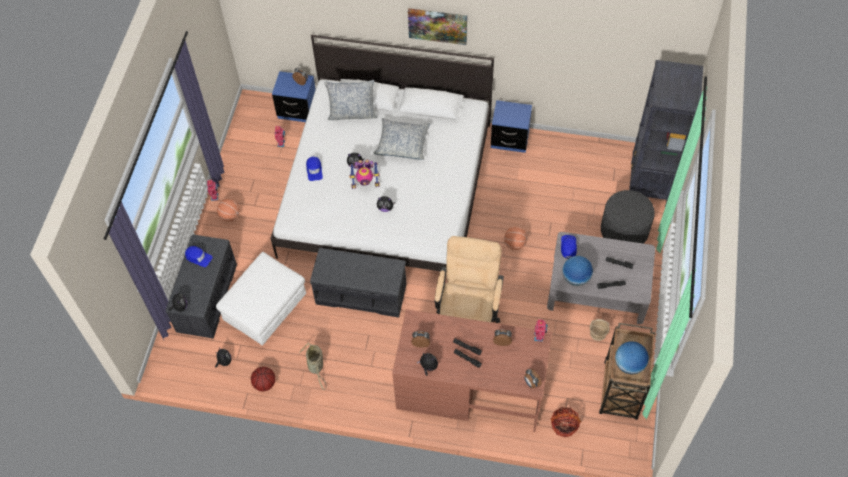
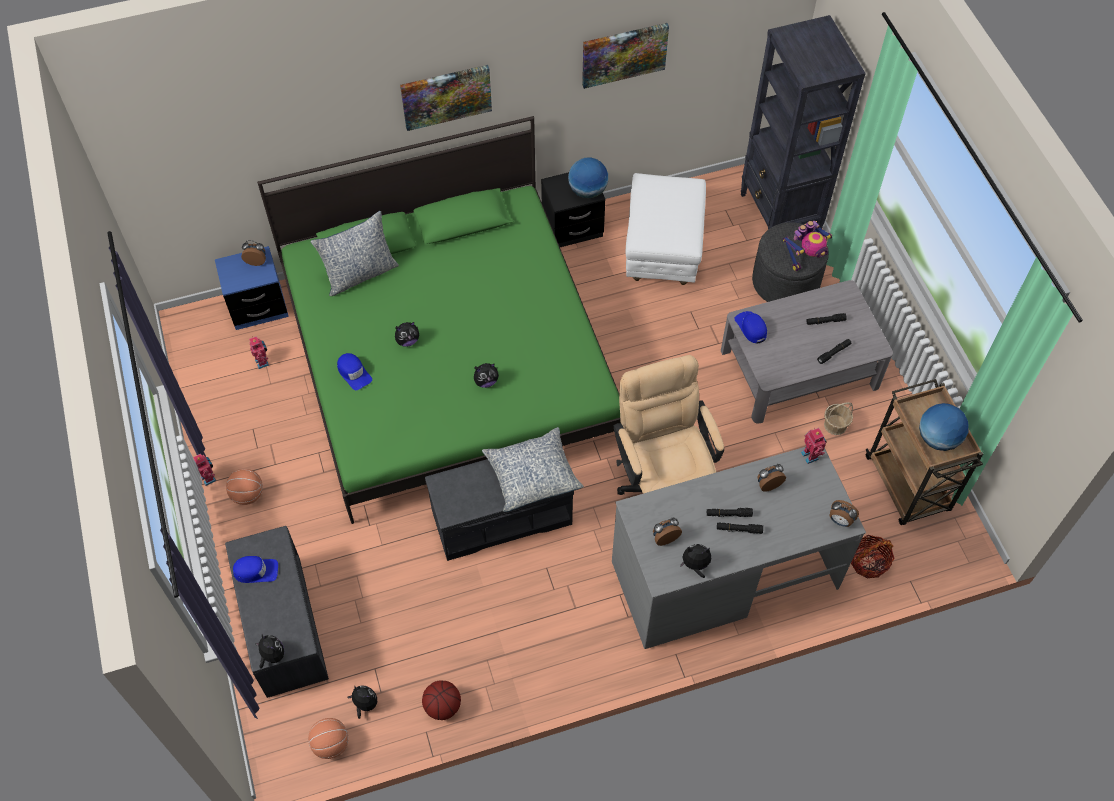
camera: 30 degrees left, 0 degrees up
white ottoman [216,252,306,346] -> white ottoman moved to [626,173,706,285]
white bed [270,35,494,271] -> green bed [257,116,621,524]
basket [299,343,327,390] -> none
toy robot [349,160,380,189] -> toy robot moved to [783,221,832,271]
pillow [374,118,431,160] -> pillow moved to [482,427,584,512]
brown desk [392,309,552,432] -> grey desk [612,447,866,649]
blue nightstand [491,100,532,153] -> black nightstand [541,172,605,247]
basketball [504,227,527,250] -> basketball moved to [308,718,348,759]
globe [563,256,593,286] -> globe moved to [568,157,608,198]
none -> picture [582,23,669,89]

